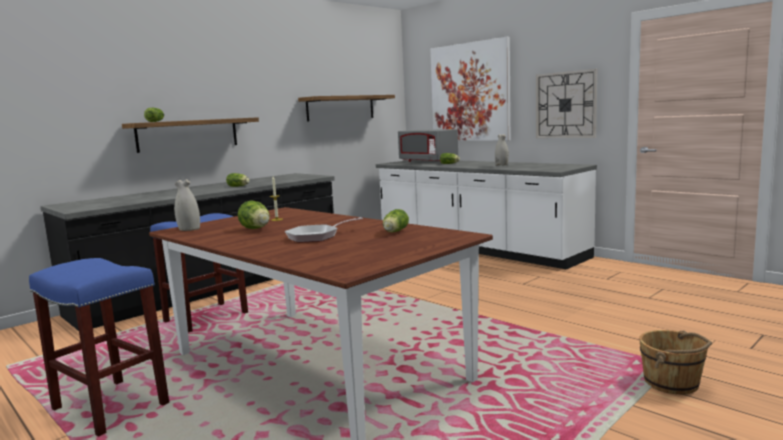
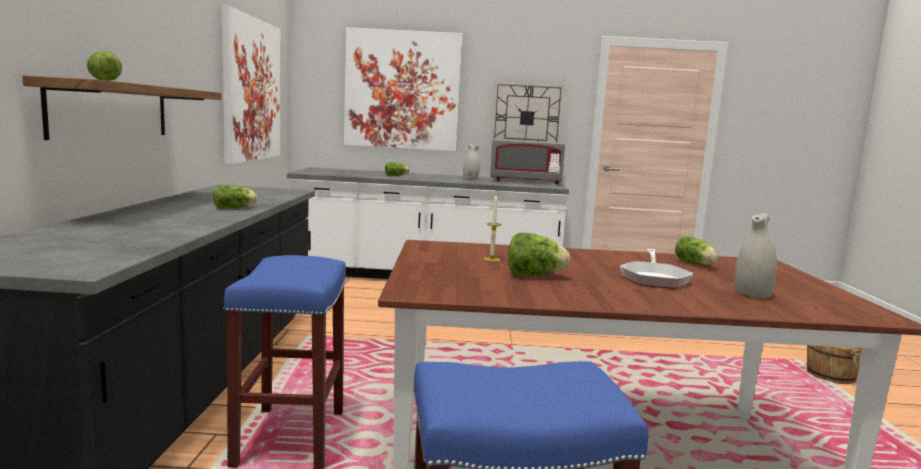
camera: 45 degrees left, 0 degrees up
white vase [174,179,200,231] -> white vase moved to [735,213,777,298]
shelf [298,95,395,122] -> picture [221,5,281,164]
grey microwave [398,129,458,162] -> grey microwave moved to [490,139,565,184]

